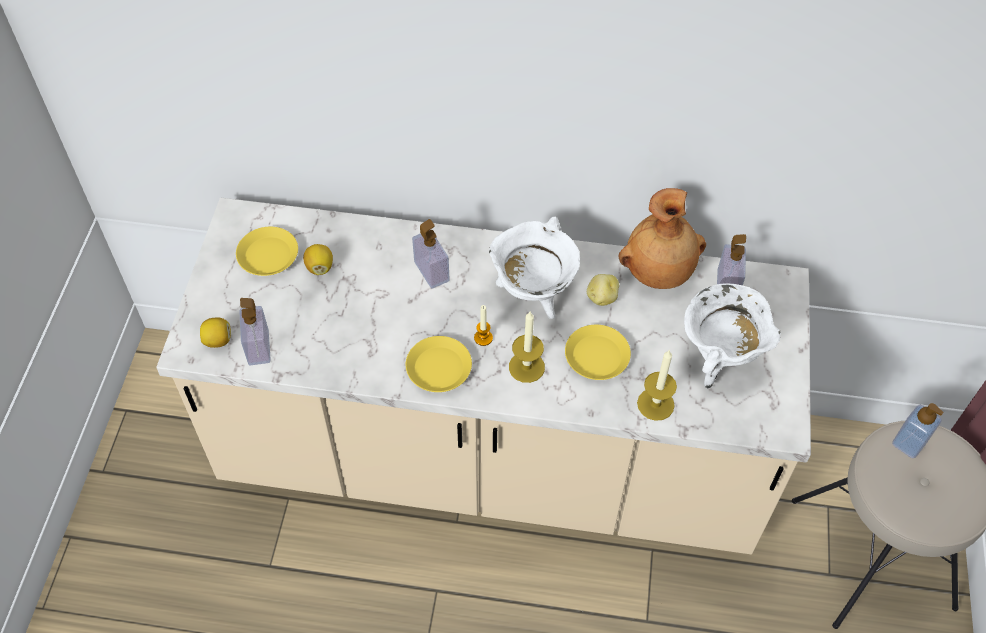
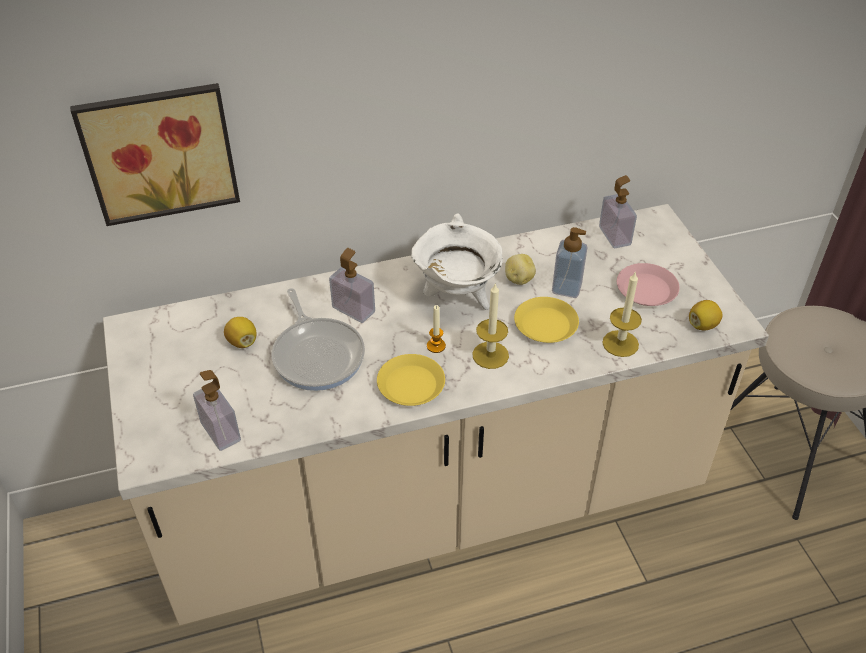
camera: 25 degrees left, 10 degrees down
lemon [200,318,231,348] -> lemon moved to [689,300,723,331]
yellow plate [236,227,298,276] -> none
brown vase [618,188,706,289] -> none
white cooking pot [684,283,781,388] -> pink plate [617,263,680,306]
soap dispenser [892,403,943,458] -> soap dispenser moved to [552,227,588,298]
none -> picture [70,83,240,226]
none -> frying pan [271,288,365,391]

